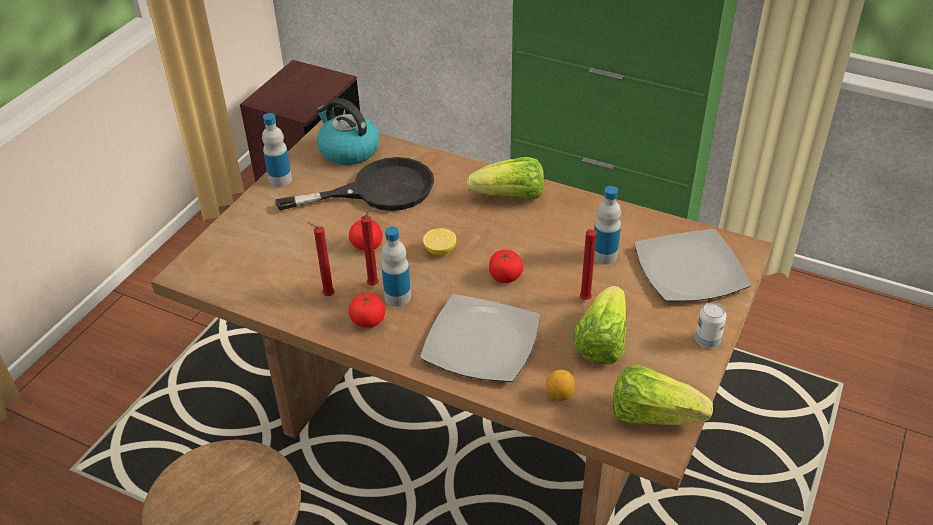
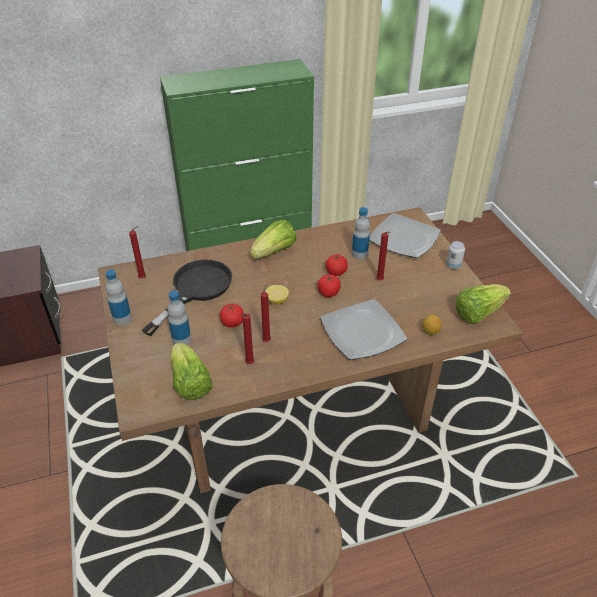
camera: 45 degrees left, 0 degrees up
kettle [316,98,379,165] -> red candle [129,226,146,278]
tomato [349,293,385,328] -> tomato moved to [326,254,348,276]
bottle [382,226,411,306] -> bottle moved to [167,290,192,345]
lettuce [573,286,626,364] -> lettuce moved to [170,343,213,400]

